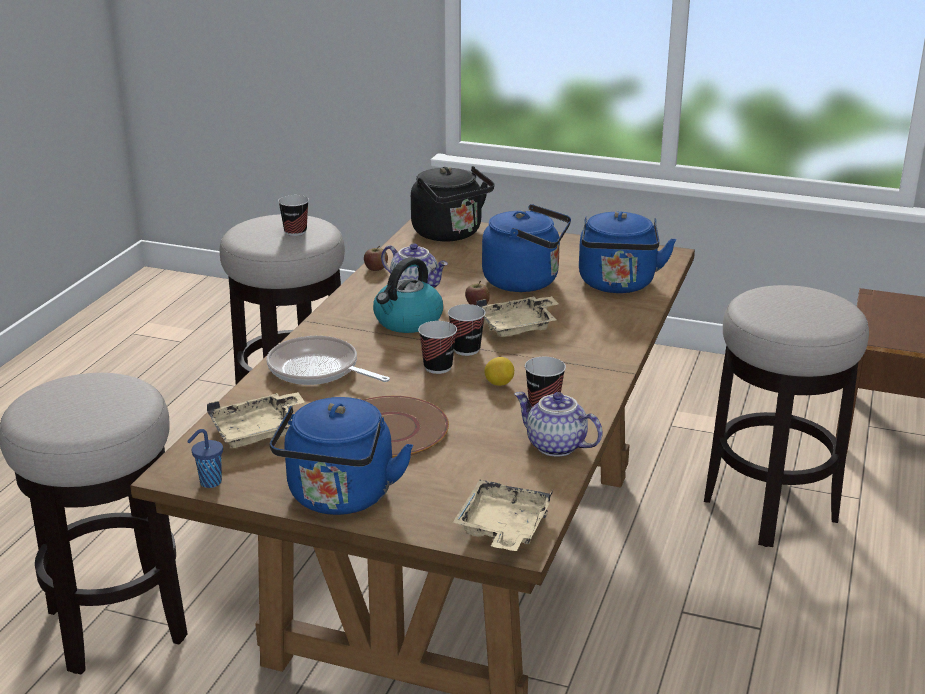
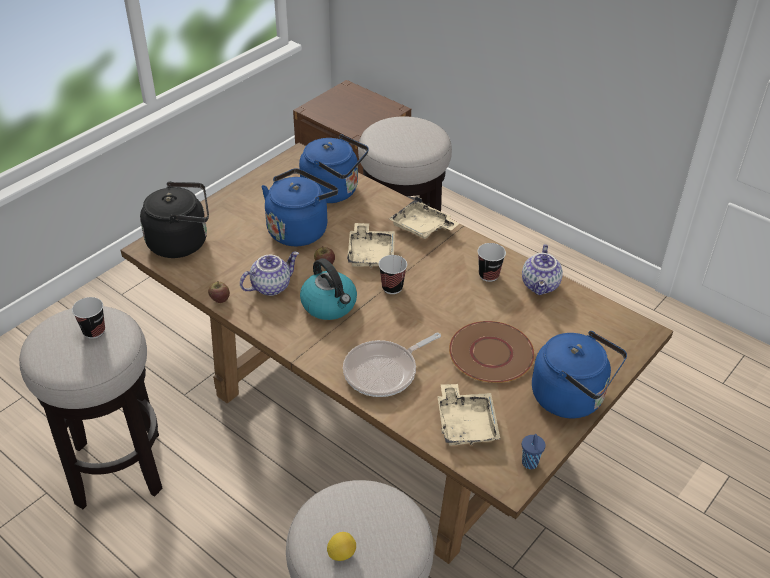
camera: 70 degrees left, 15 degrees up
cup [418,321,457,374] -> none
beige tray [453,480,553,551] -> beige tray moved to [389,196,460,239]
lemon [484,357,514,386] -> lemon moved to [327,532,356,561]
teapot [514,392,603,457] -> teapot turned 45 degrees counterclockwise [522,244,563,295]

